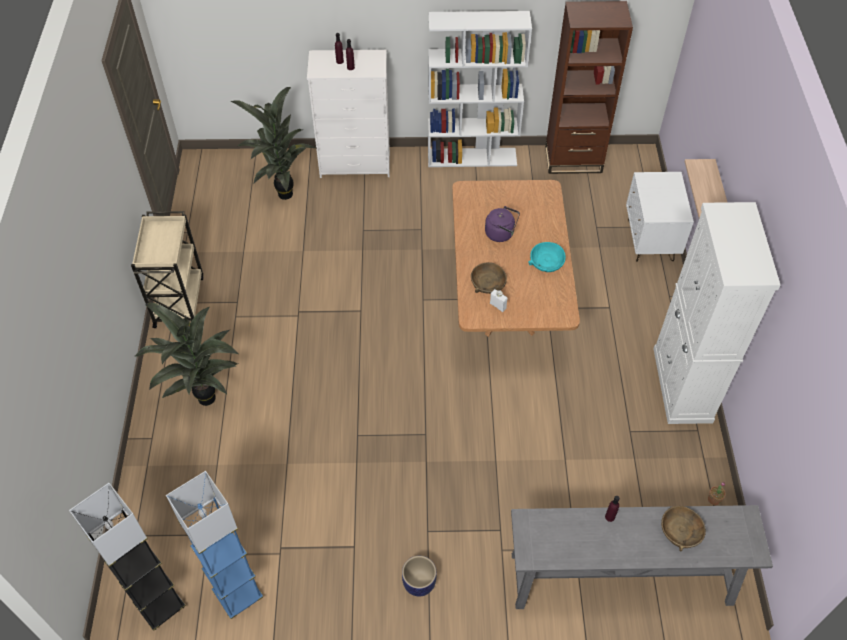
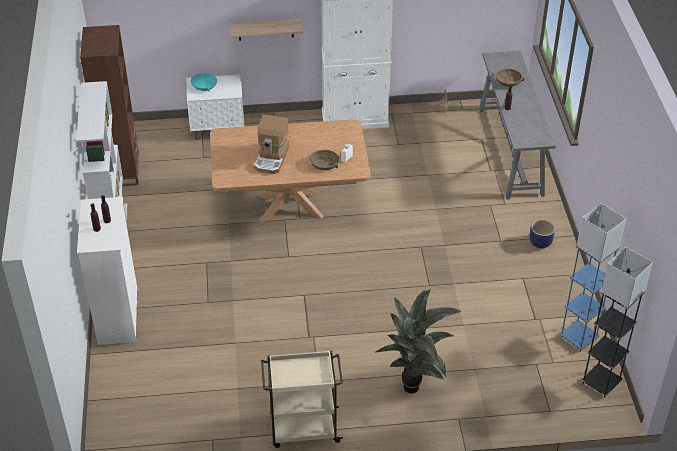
camera: 95 degrees left, 10 degrees down
potted plant [230,87,318,200] -> none
purple kettle [485,206,520,242] -> coffee machine [254,114,289,174]
turquoise bowl [528,242,566,272] -> turquoise bowl moved to [190,73,217,92]

